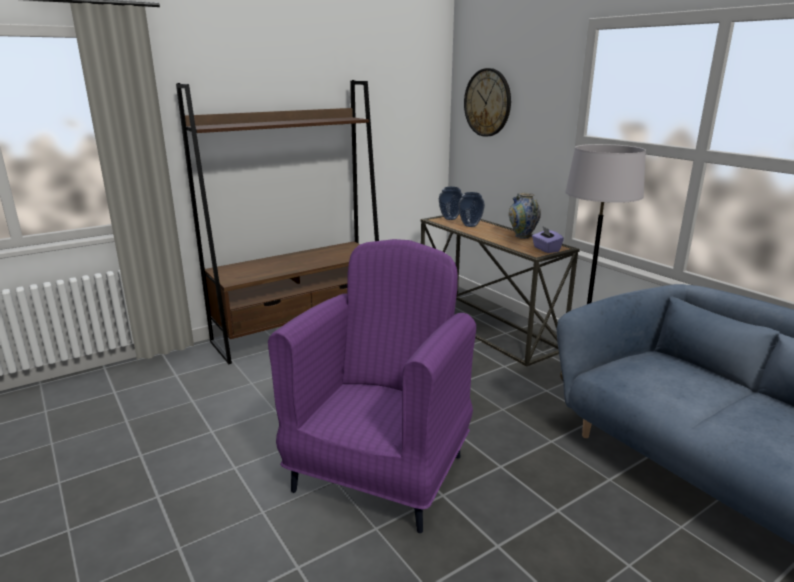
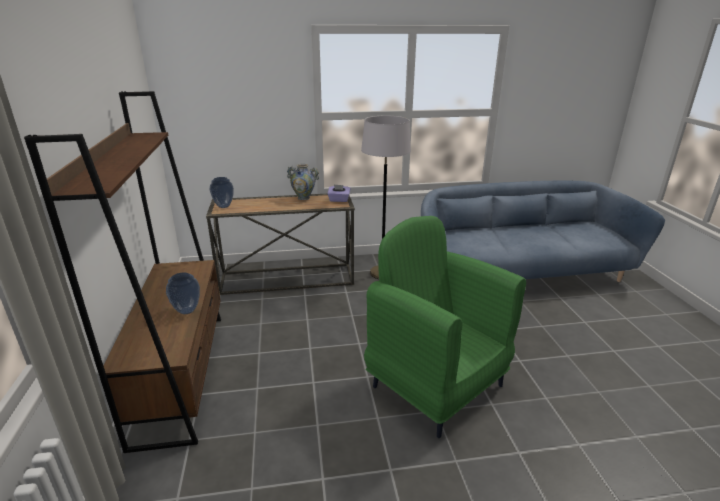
camera: 65 degrees left, 5 degrees up
purple armchair [268,239,476,533] -> green armchair [364,216,526,438]
vase [458,192,485,227] -> vase moved to [166,272,200,314]
wall clock [464,68,511,137] -> none

